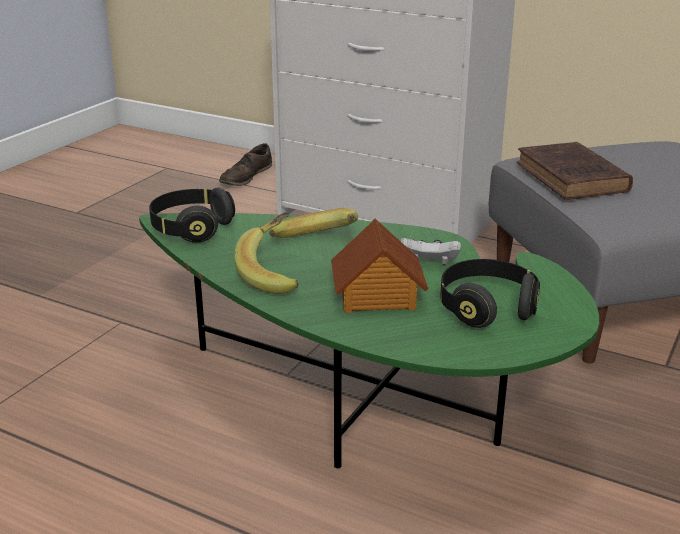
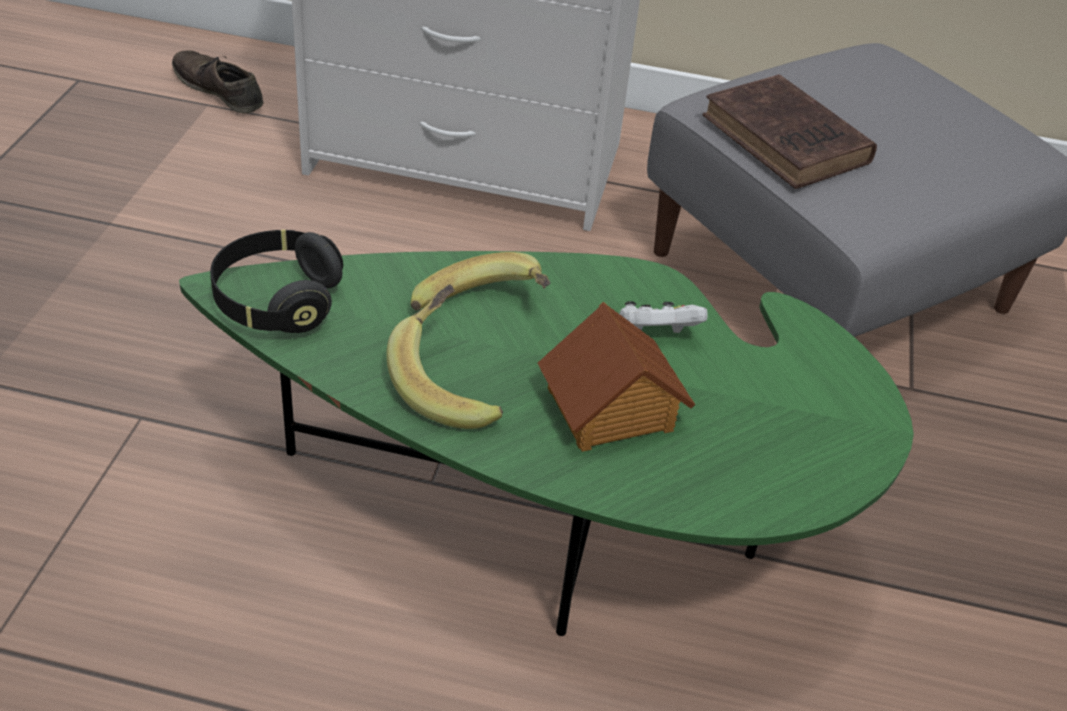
camera: 20 degrees left, 15 degrees up
brown shoe [219,143,272,186] -> brown shoe turned 120 degrees clockwise [172,51,263,113]
black headphones [440,259,540,328] -> none

